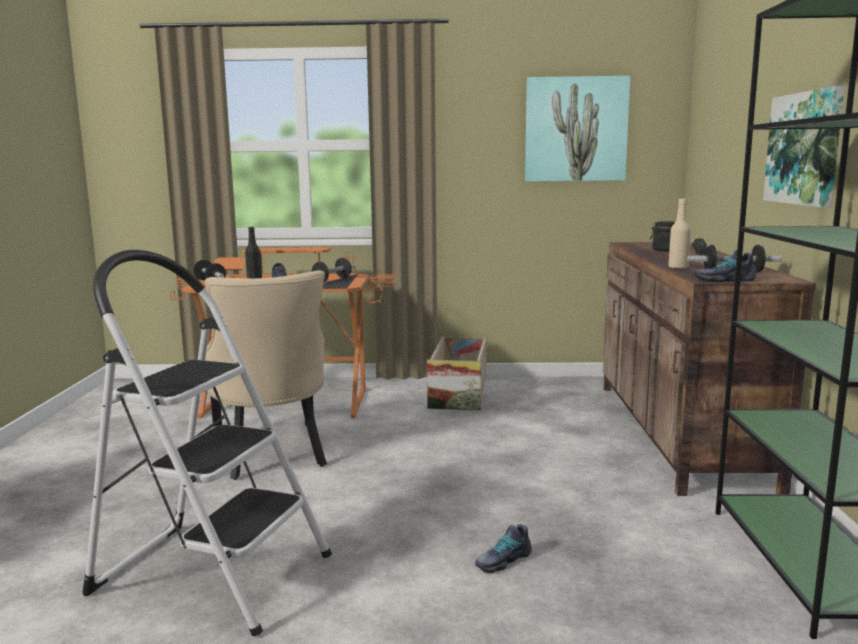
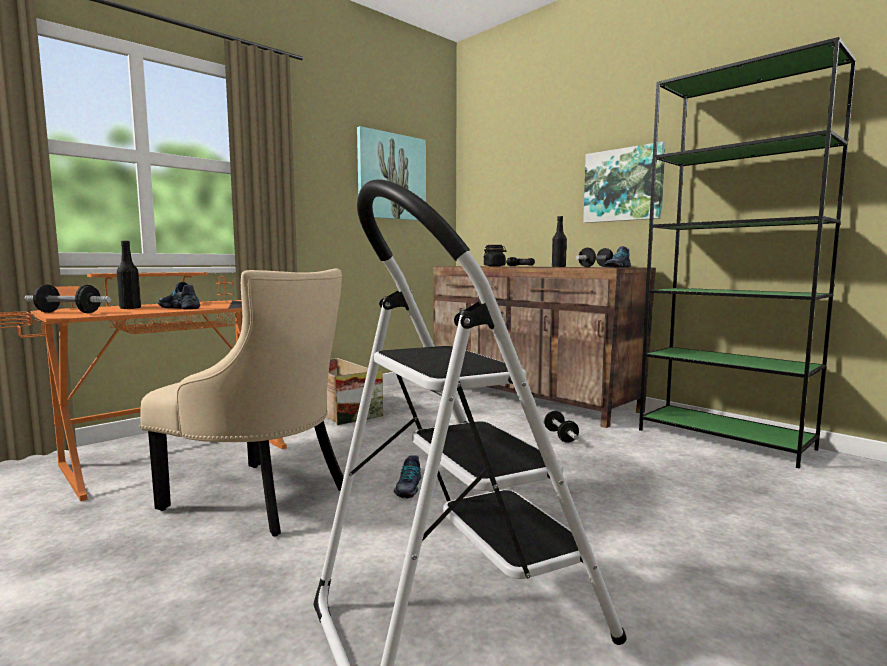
camera: 45 degrees left, 5 degrees down
dumbbell [312,258,355,282] -> dumbbell moved to [544,411,579,443]
shoe [475,524,532,573] -> shoe moved to [394,455,421,498]
beige bottle [668,198,691,269] -> black bottle [552,216,567,267]

